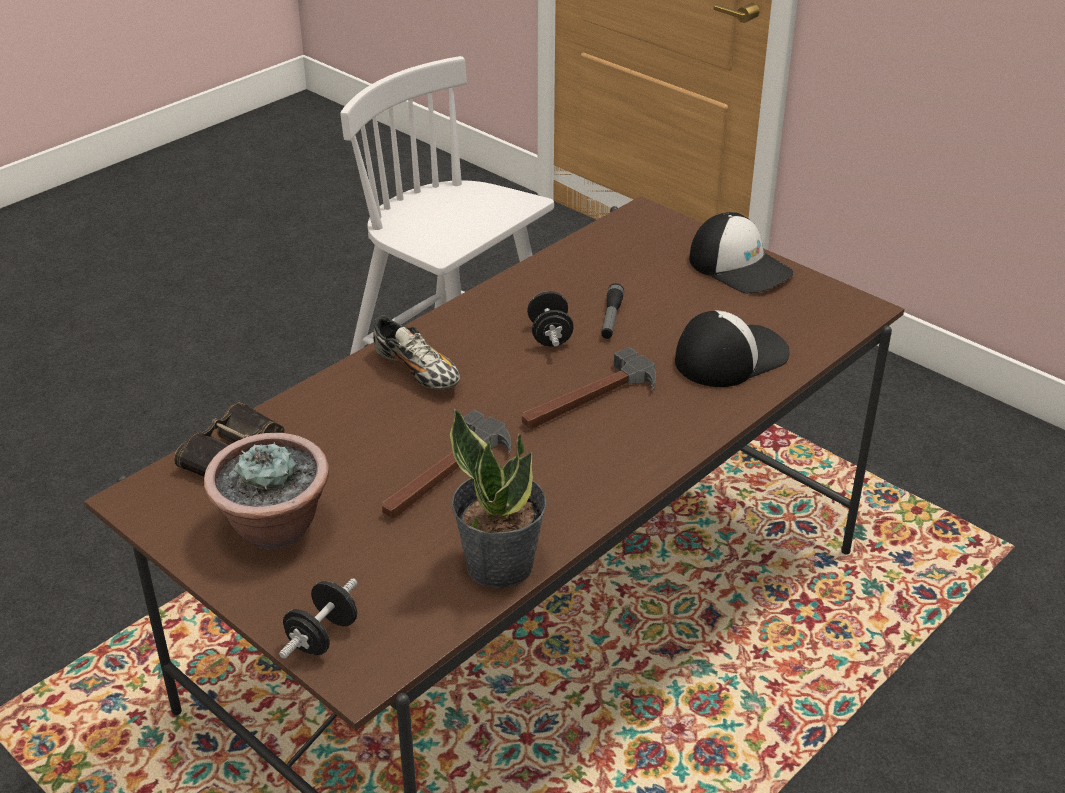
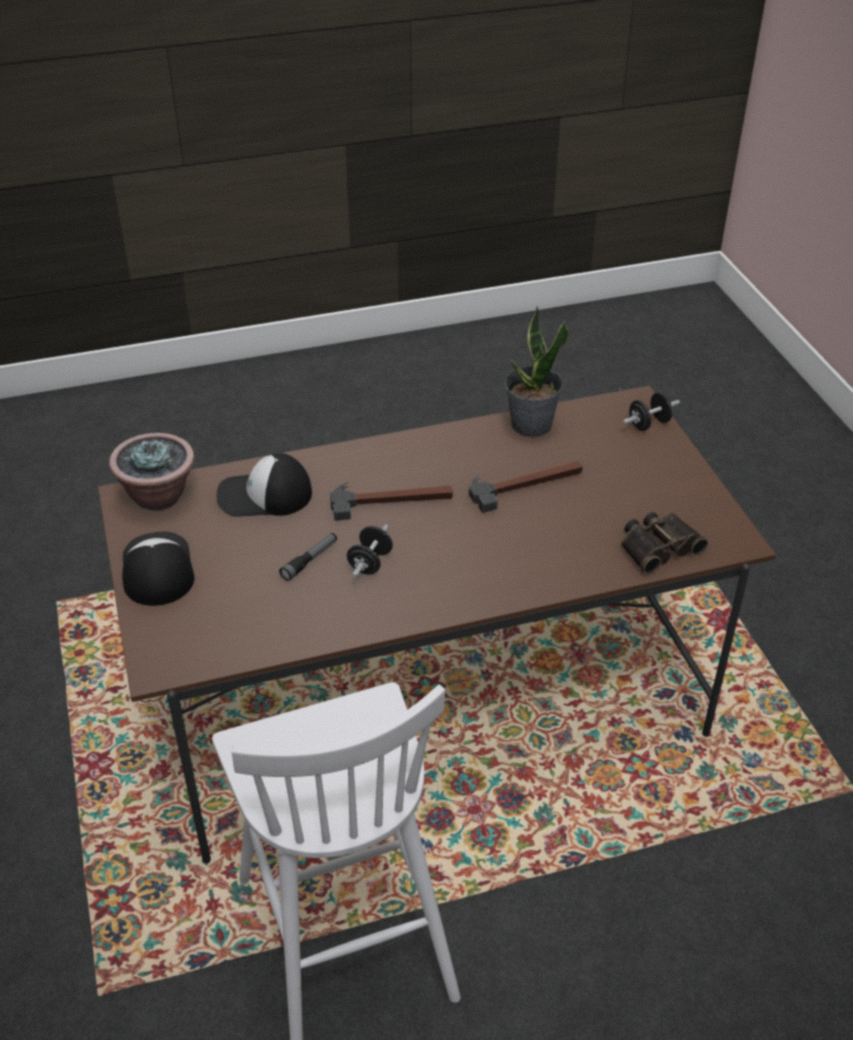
camera: 150 degrees left, 5 degrees up
potted plant [204,433,329,549] -> potted plant moved to [109,433,195,511]
shoe [373,315,460,390] -> none

